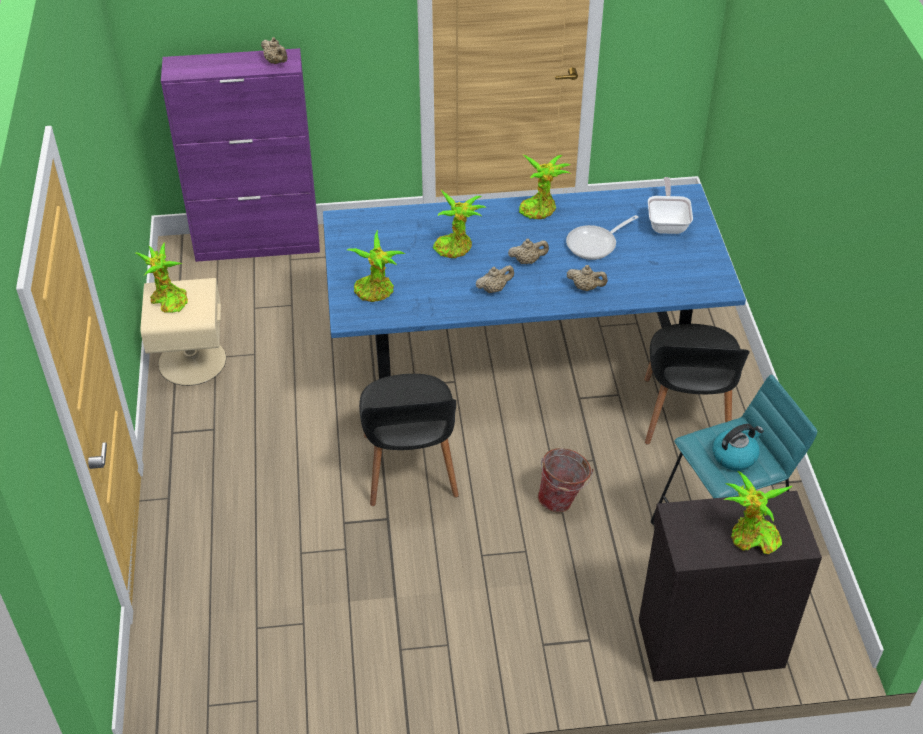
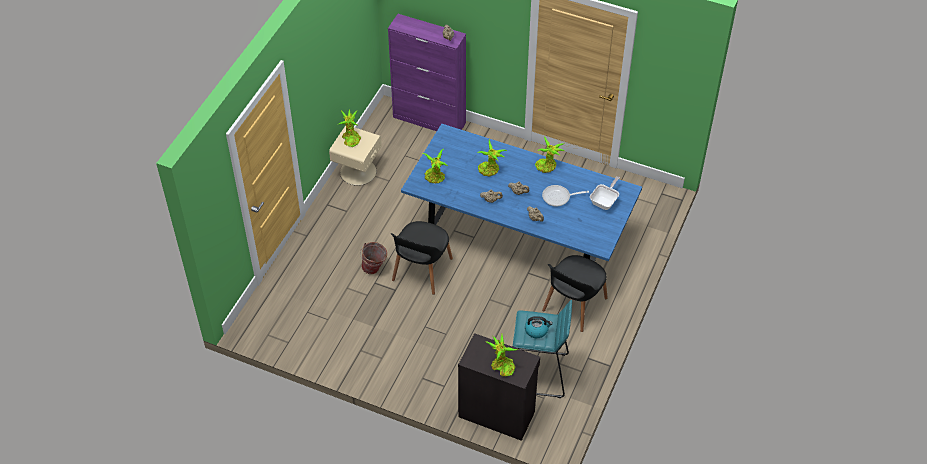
camera: 30 degrees right, 5 degrees up
bucket [538,448,593,512] -> bucket moved to [360,242,387,274]

